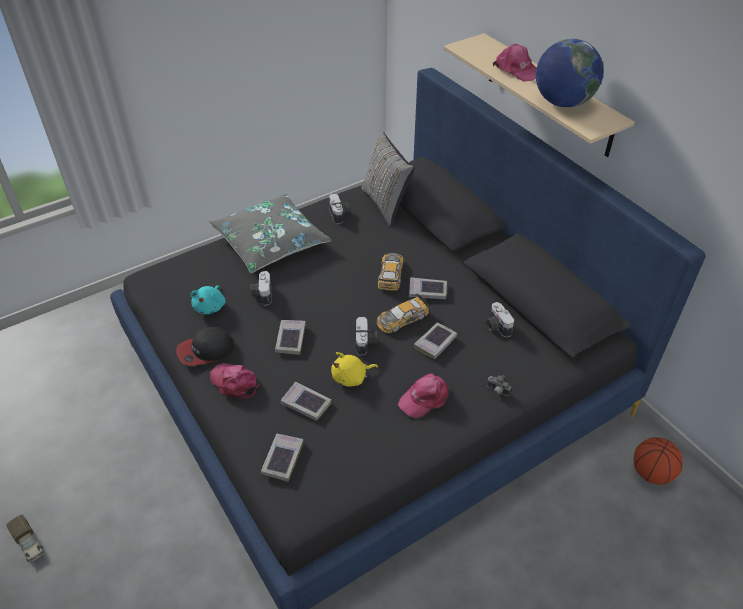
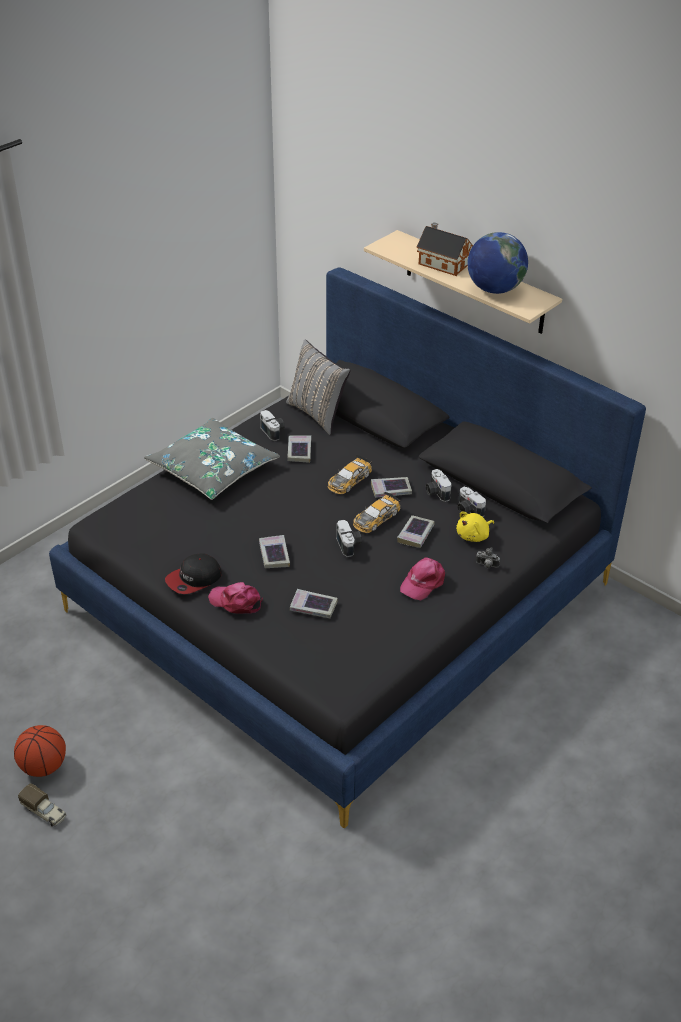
camera: 15 degrees left, 5 degrees down
turquoise plush toy [191,285,226,314] -> none
camera [250,271,272,306] -> camera moved to [426,469,452,502]
book [261,434,303,482] -> book moved to [287,435,311,463]
yellow plush toy [331,352,378,387] -> yellow plush toy moved to [456,511,494,542]
toy car [378,253,403,291] -> toy car turned 135 degrees counterclockwise [327,455,372,494]
pink cap [493,44,537,82] -> toy house [416,222,473,276]
basketball [634,437,683,485] -> basketball moved to [14,725,66,777]

